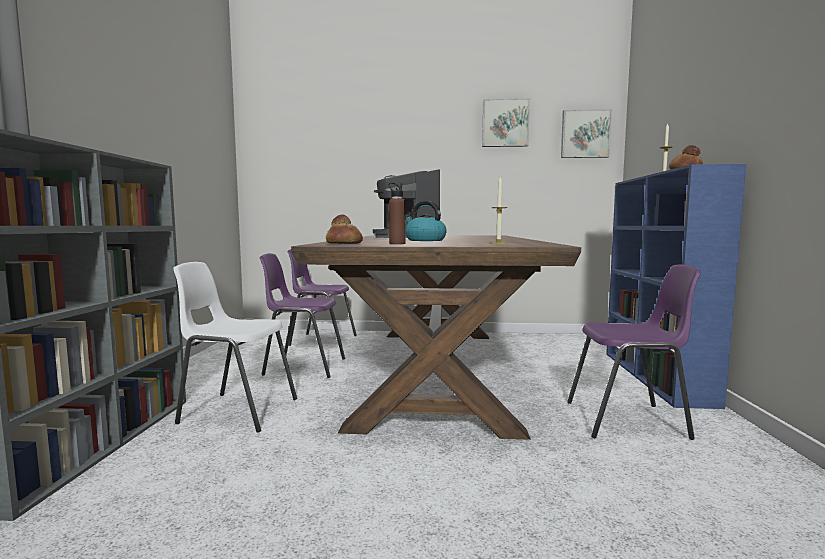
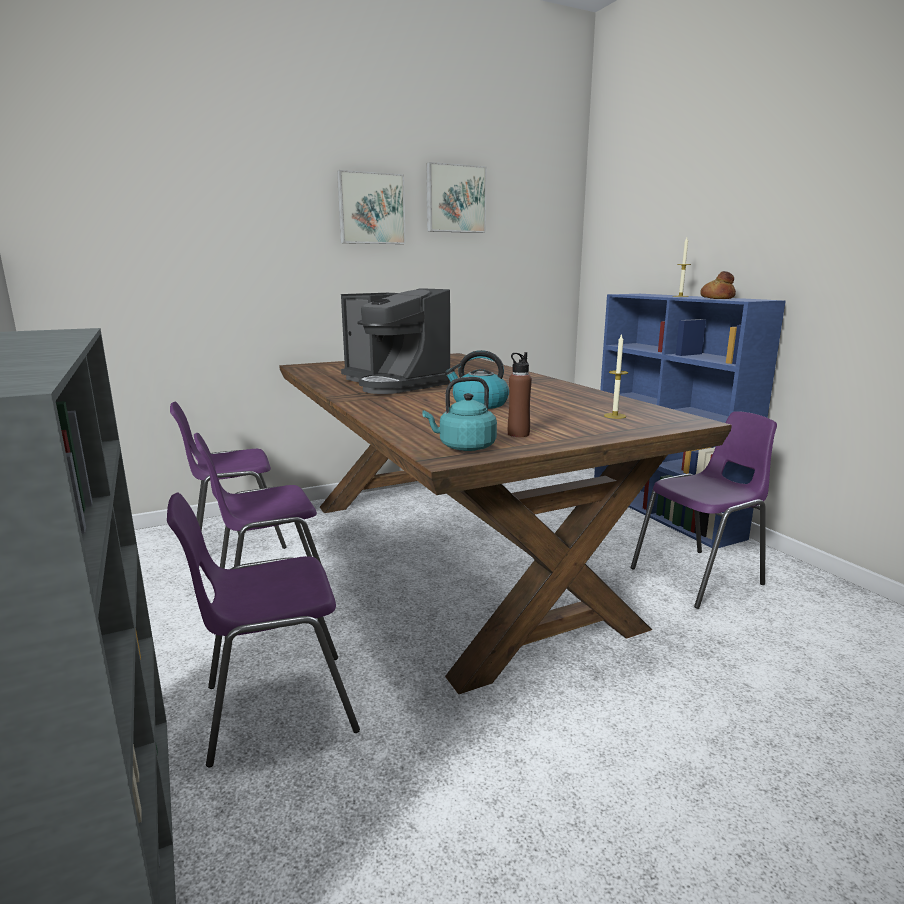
camera: 30 degrees left, 10 degrees up
white chair [173,262,297,433] -> purple chair [167,493,360,767]
bread [326,214,363,244] -> turquoise kettle [422,377,497,451]
picture [561,109,612,158] -> picture moved to [337,170,406,244]

